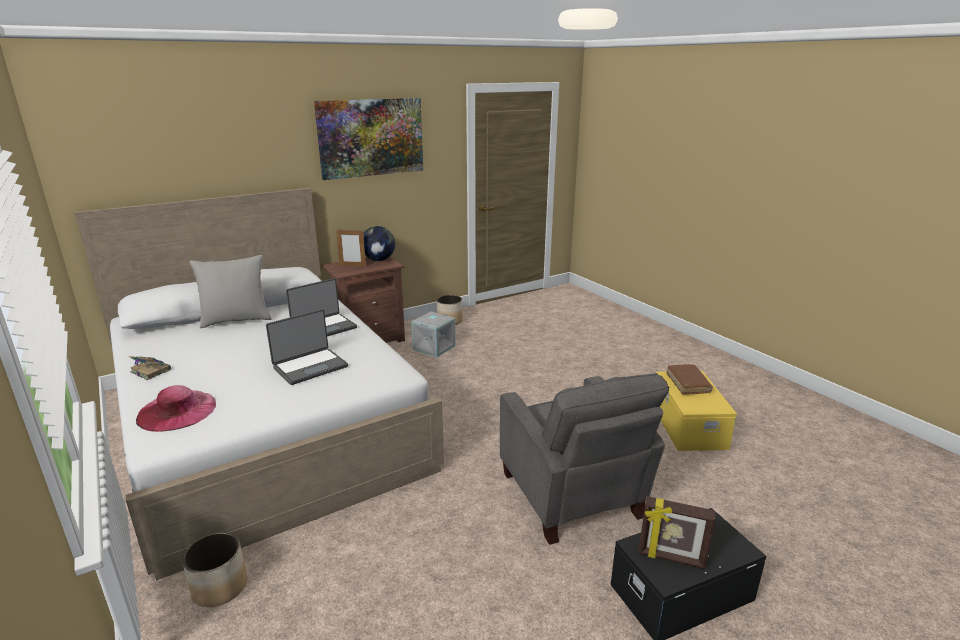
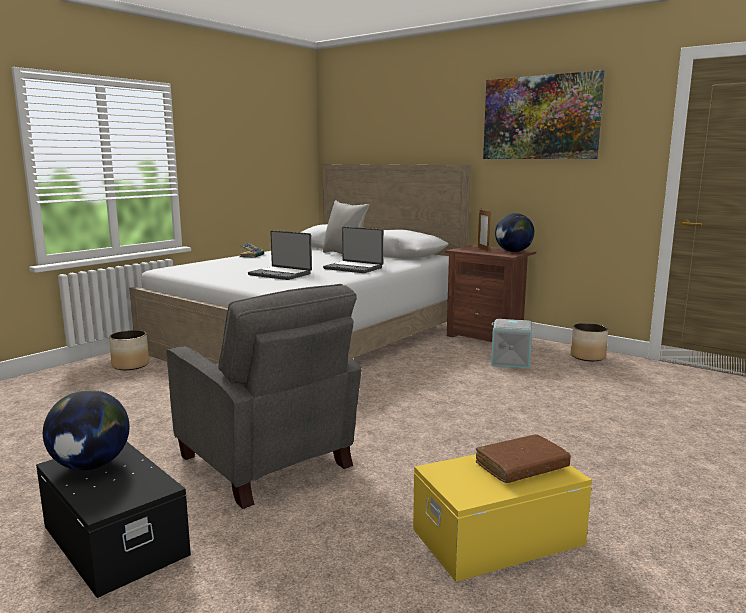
camera: 70 degrees right, 10 degrees down
pink hat [136,385,216,432] -> none
grey armchair [500,373,669,545] -> grey armchair turned 90 degrees counterclockwise [166,284,361,509]
picture frame [638,496,716,569] -> globe [43,390,130,470]

